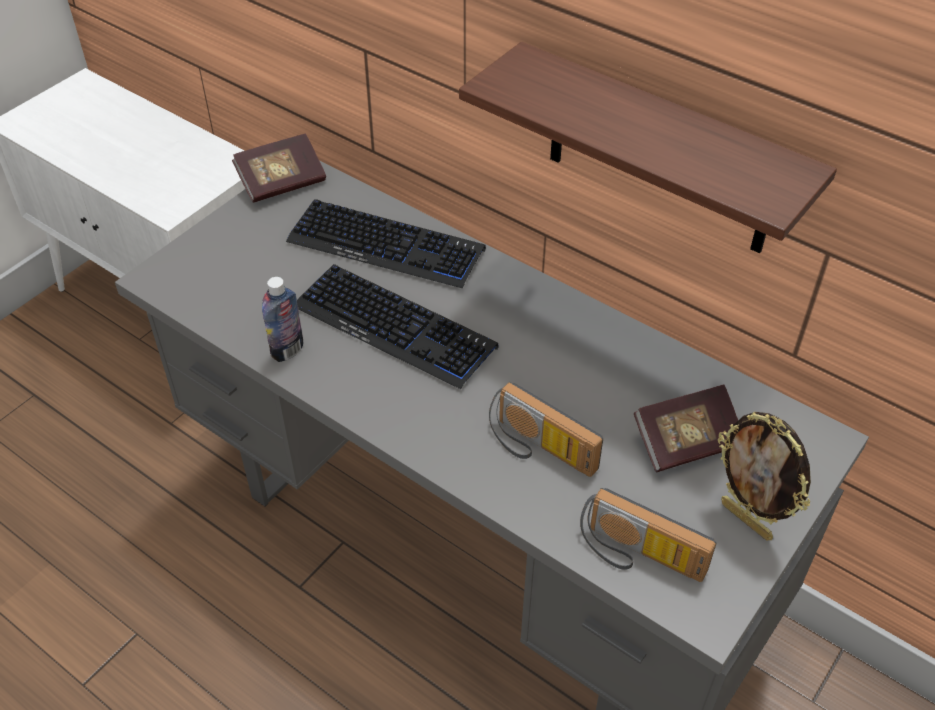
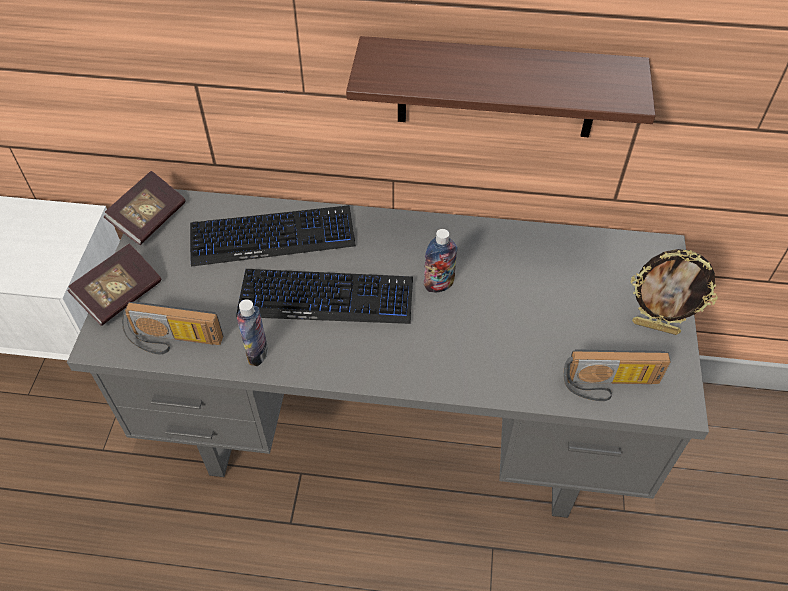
camera: 30 degrees left, 5 degrees up
radio [489,382,603,477] -> radio moved to [122,301,223,354]
book [634,384,738,472] -> book moved to [68,244,161,326]
none -> bottle [424,229,457,292]

